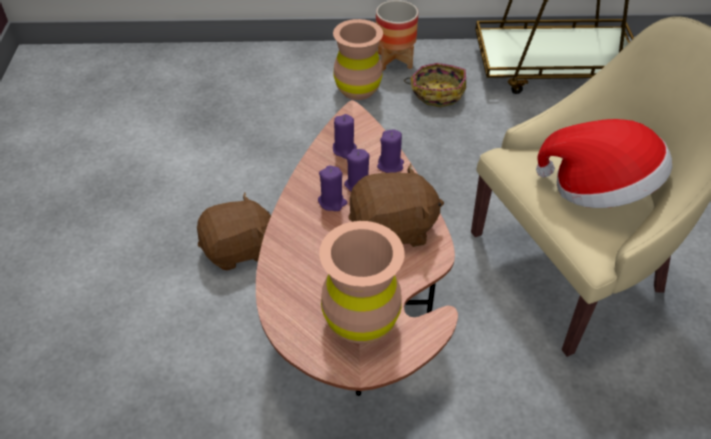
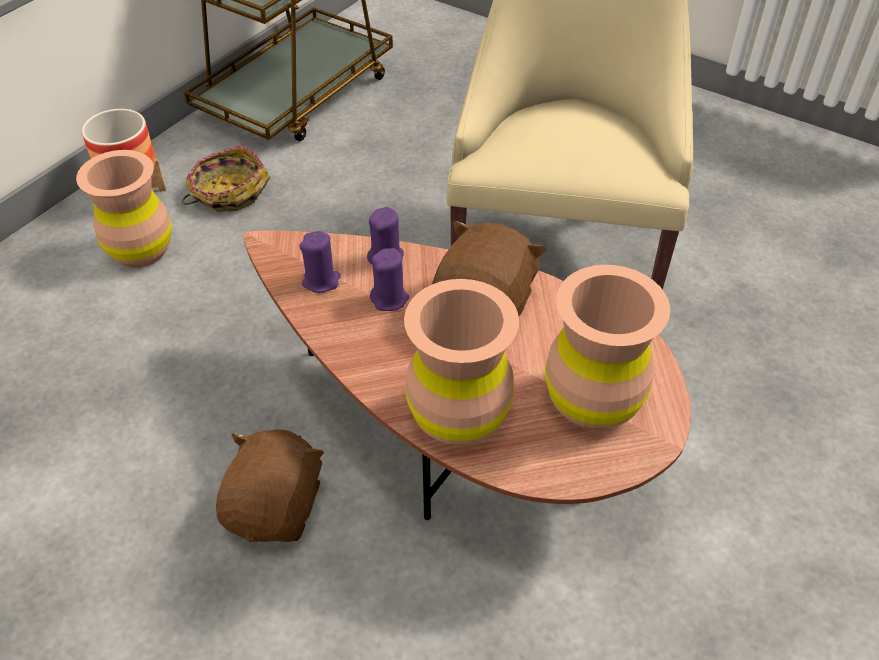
camera: 55 degrees left, 0 degrees up
purple candle [318,166,347,211] -> none
hat [536,119,672,208] -> none
none -> brown vase [404,279,519,446]

